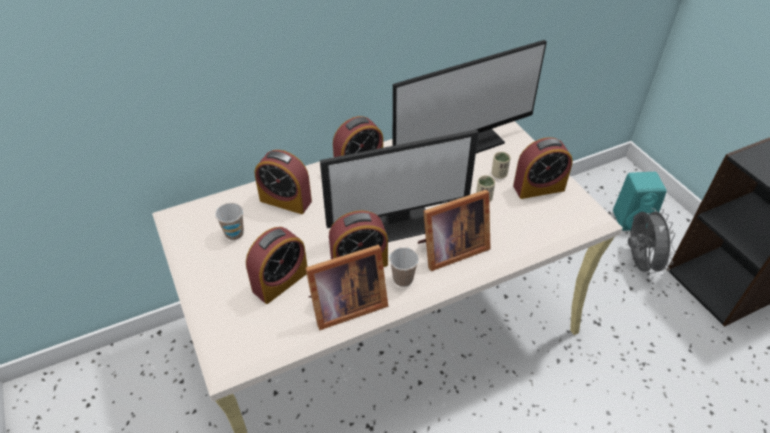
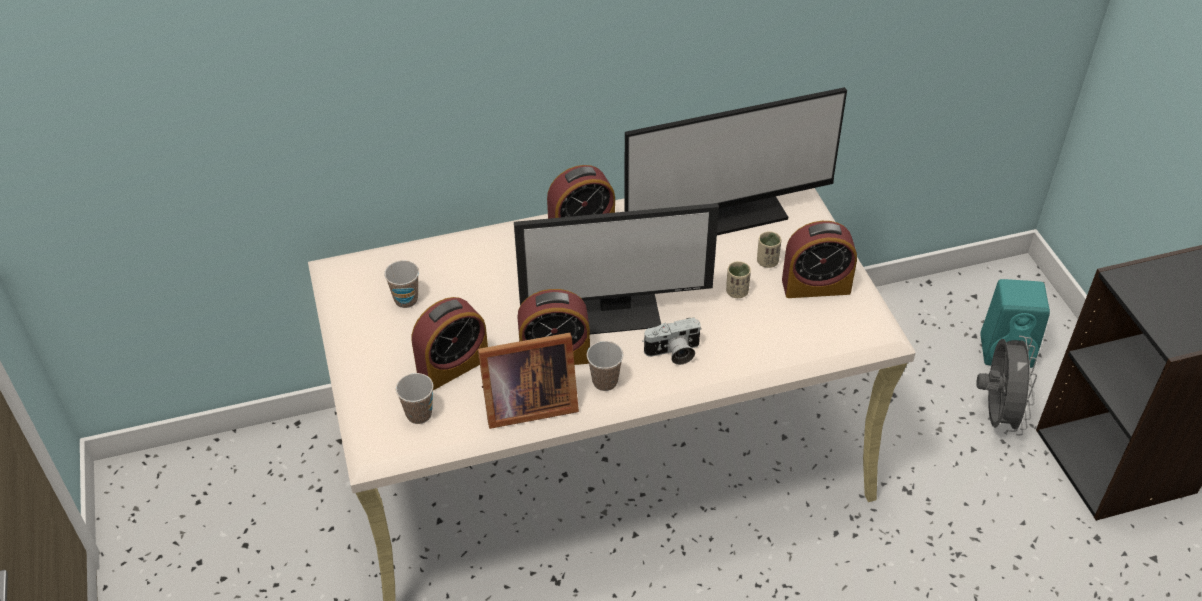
camera: 10 degrees right, 0 degrees up
alarm clock [255,150,312,214] -> none
picture frame [418,190,490,271] -> camera [642,317,702,365]
none -> cup [396,373,433,424]

